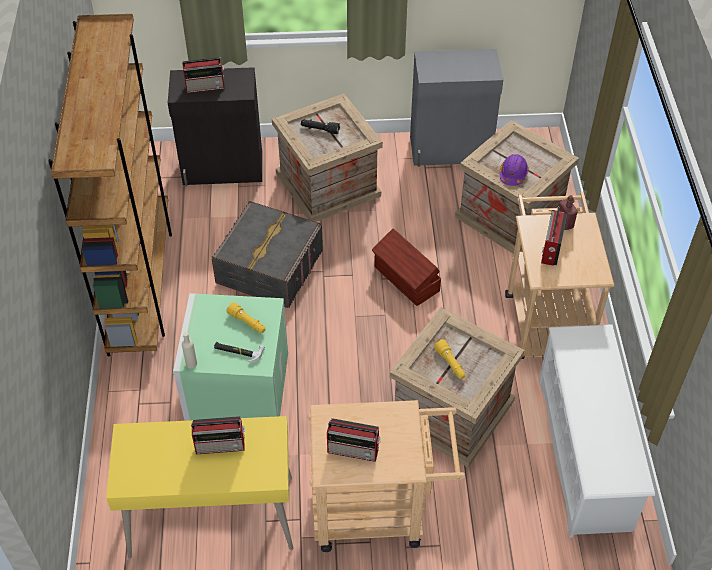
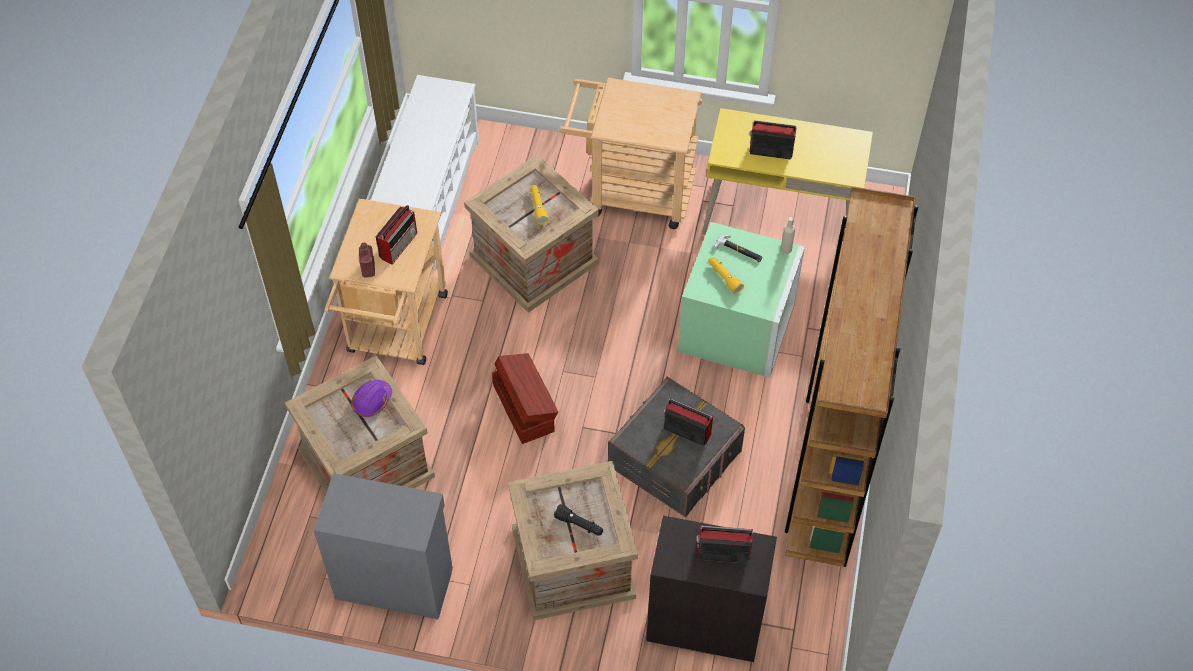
camera: 165 degrees left, 5 degrees up
radio [327,418,381,462] -> radio moved to [664,399,713,446]

